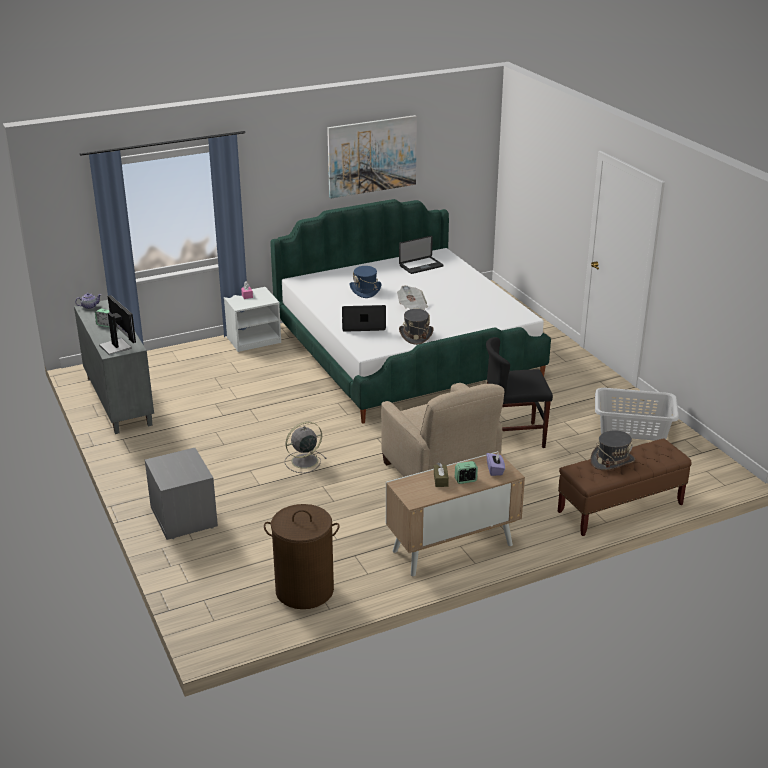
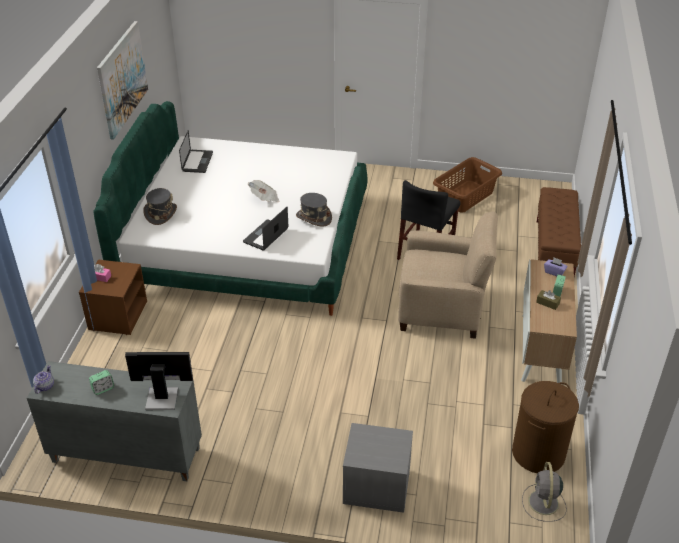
camera: 55 degrees left, 10 degrees up
white nightstand [224,287,281,352] -> brown nightstand [79,260,147,335]
grey fan [285,422,327,473] -> grey fan moved to [522,462,567,522]
blue hat [349,266,381,298] -> none
grey hat [590,431,635,470] -> grey hat moved to [143,188,177,225]
grey laundry basket [595,388,679,441] -> brown laundry basket [433,157,502,213]

